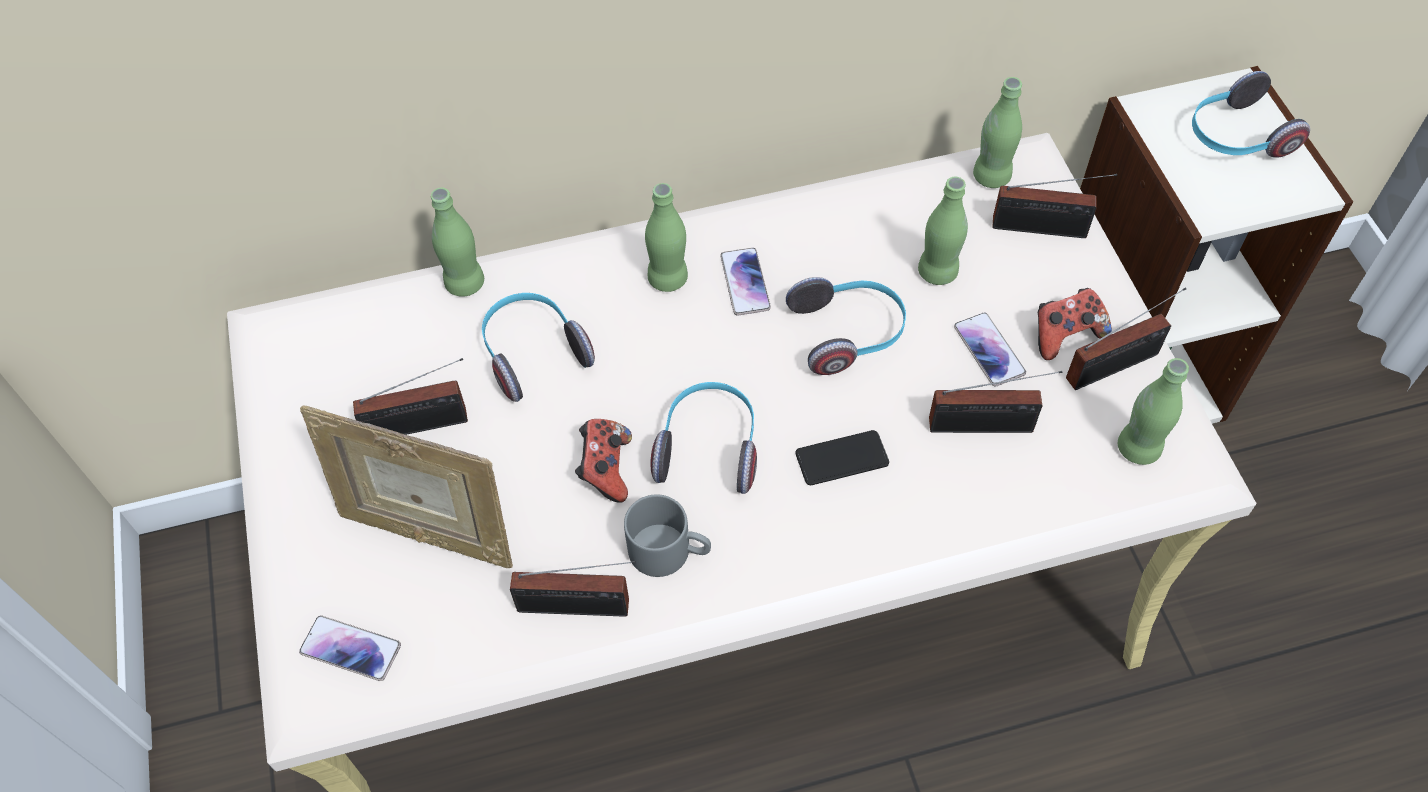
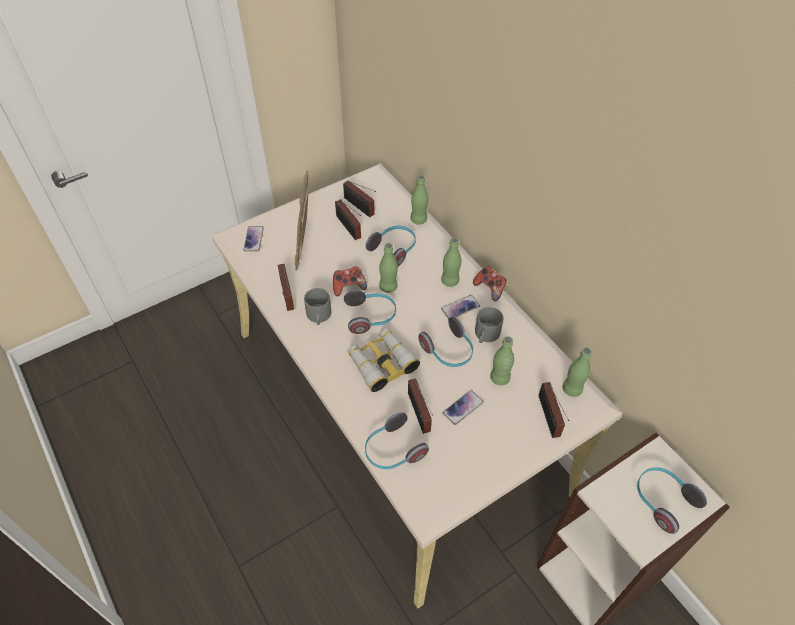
camera: 70 degrees right, 5 degrees down
phone [796,430,889,485] -> binoculars [347,328,420,392]
game controller [1038,288,1112,360] -> game controller moved to [473,266,506,301]
radio [1066,287,1186,390] -> radio moved to [343,180,376,217]
green bottle [1118,358,1189,465] -> green bottle moved to [379,243,398,293]
none -> headphones [365,412,429,469]
none -> grey mug [475,307,503,343]

